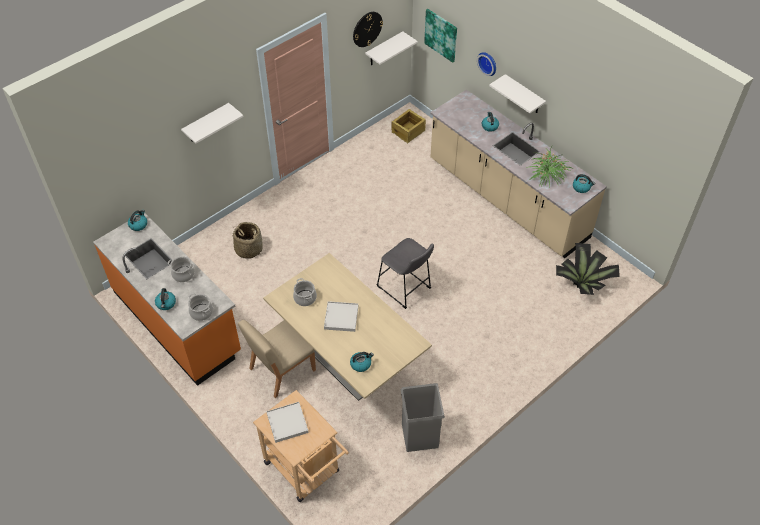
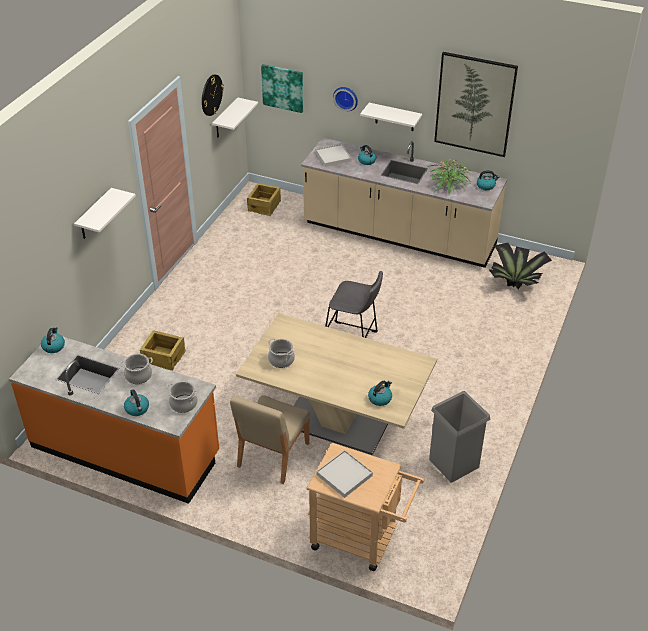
camera: 25 degrees left, 10 degrees down
basket [232,222,263,259] -> crate [140,330,186,371]
white tray [324,301,358,332] -> white tray moved to [316,144,351,167]
none -> picture [434,52,518,157]

